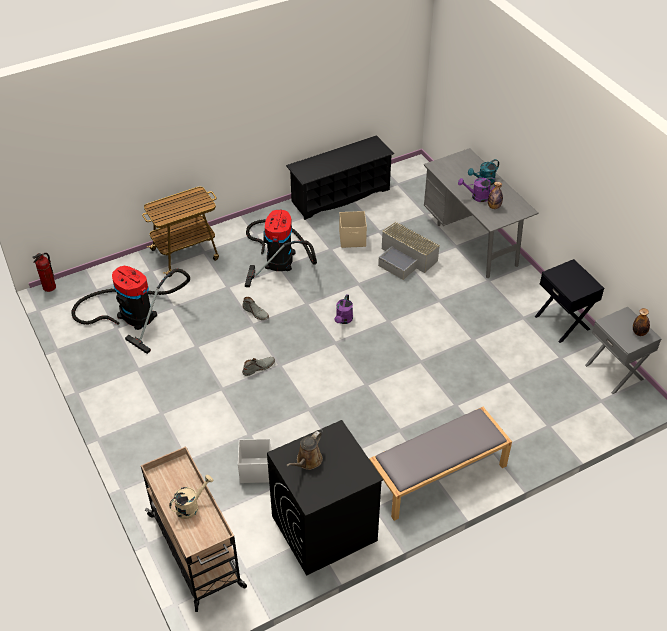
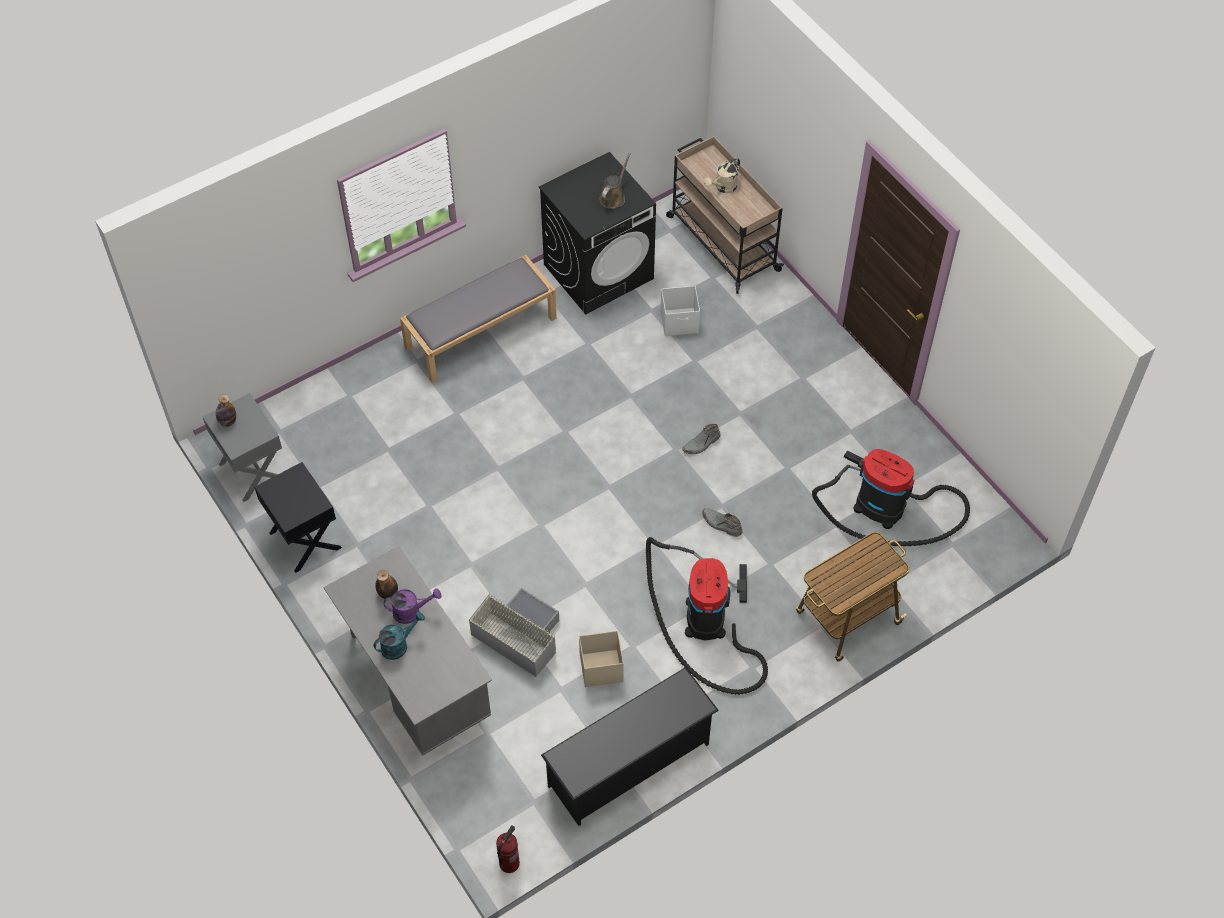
camera: 175 degrees right, 10 degrees up
fire extinguisher [32,253,56,292] -> fire extinguisher moved to [496,825,520,873]
purple watering can [335,294,353,324] -> none

